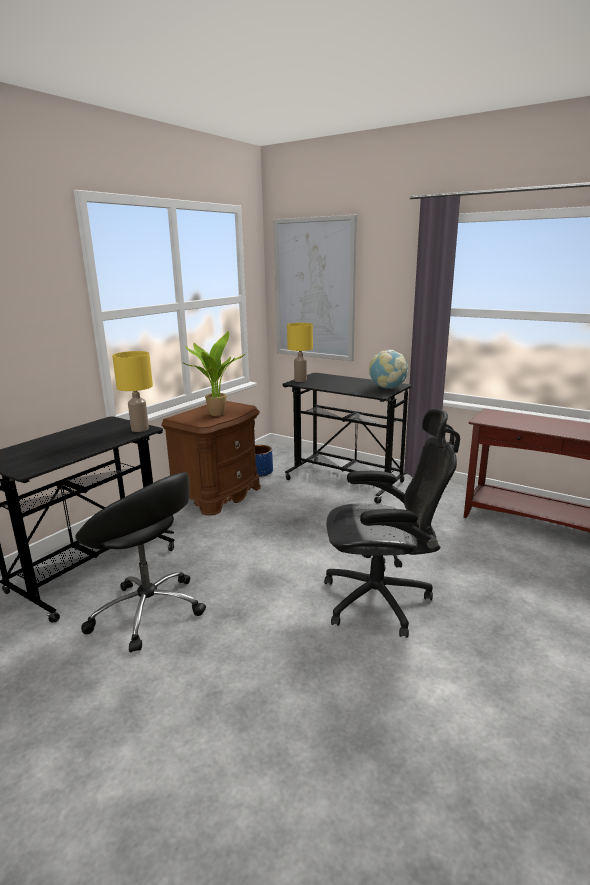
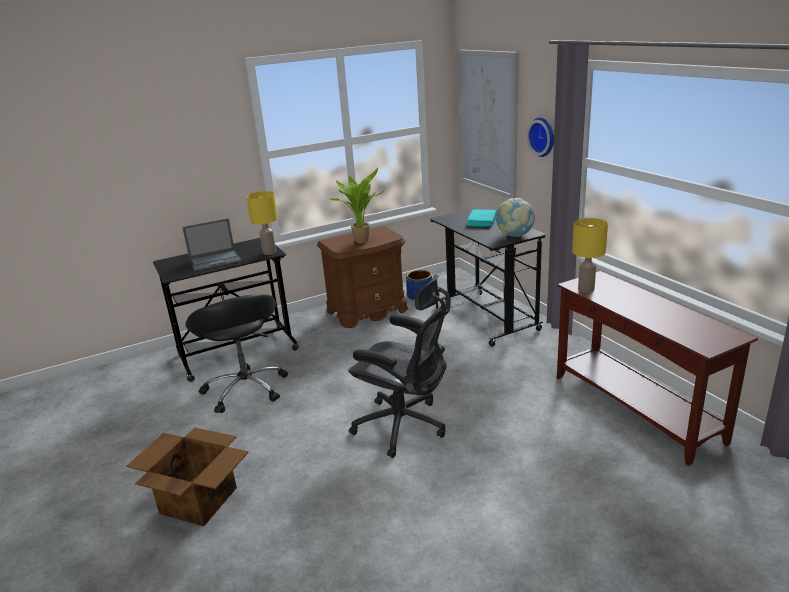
camera: 30 degrees right, 5 degrees up
yellow table lamp [287,323,313,382] -> yellow table lamp moved to [572,218,608,293]
none -> cardboard box [127,428,249,526]
none -> laptop [182,218,242,271]
none -> turquoise book [466,209,497,227]
none -> wall clock [527,118,554,157]

